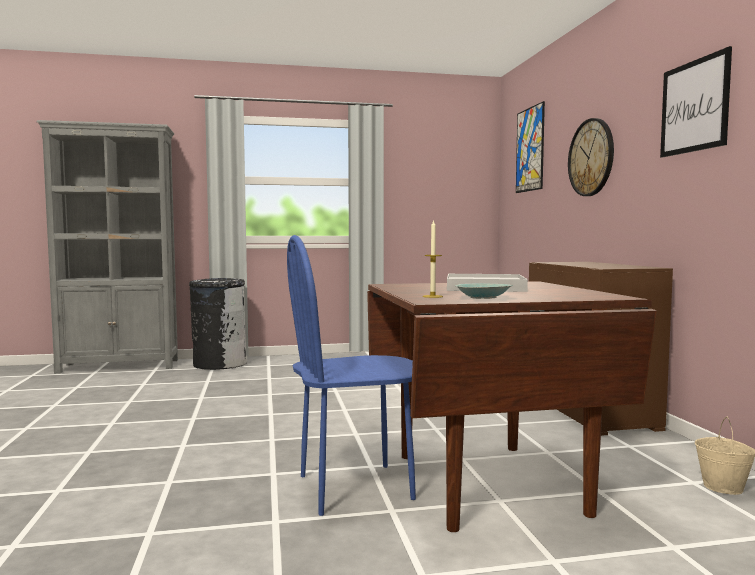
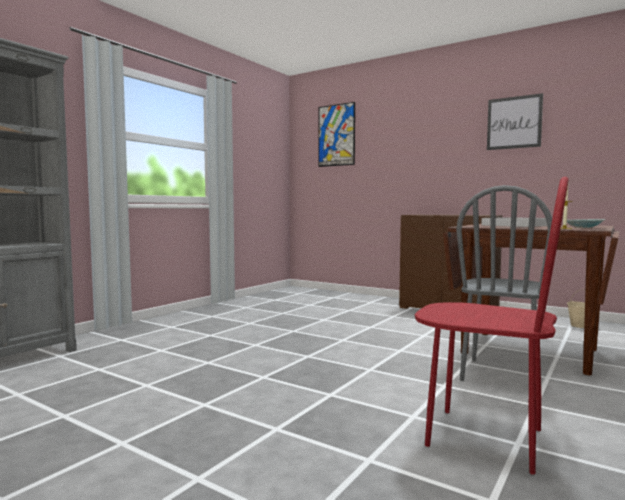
camera: 45 degrees left, 0 degrees up
black trash can [189,278,247,370] -> none
blue chair [287,235,416,516] -> grey chair [456,185,552,381]
wall clock [568,118,614,196] -> none
none -> red chair [415,177,569,475]

